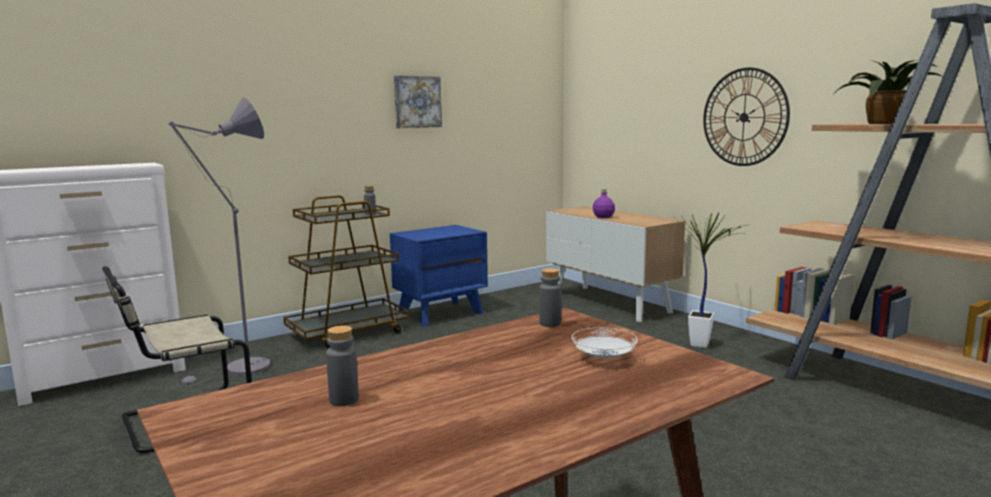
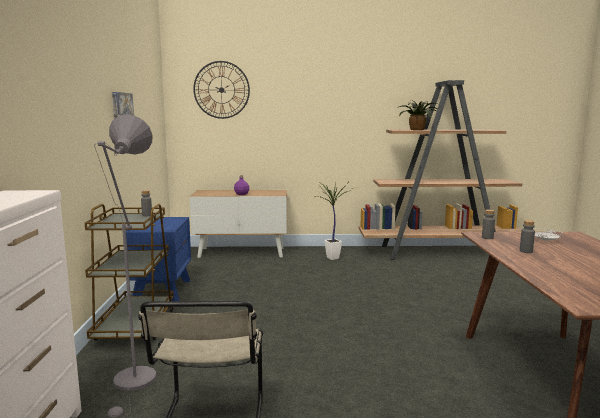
camera: 55 degrees left, 0 degrees up
grey bottle [326,326,359,406] -> grey bottle moved to [520,220,535,253]
wall clock [703,67,790,166] -> wall clock moved to [193,61,250,119]

